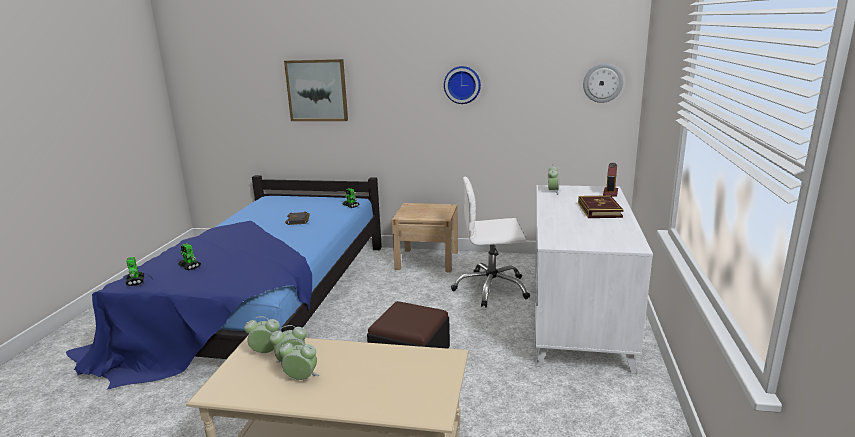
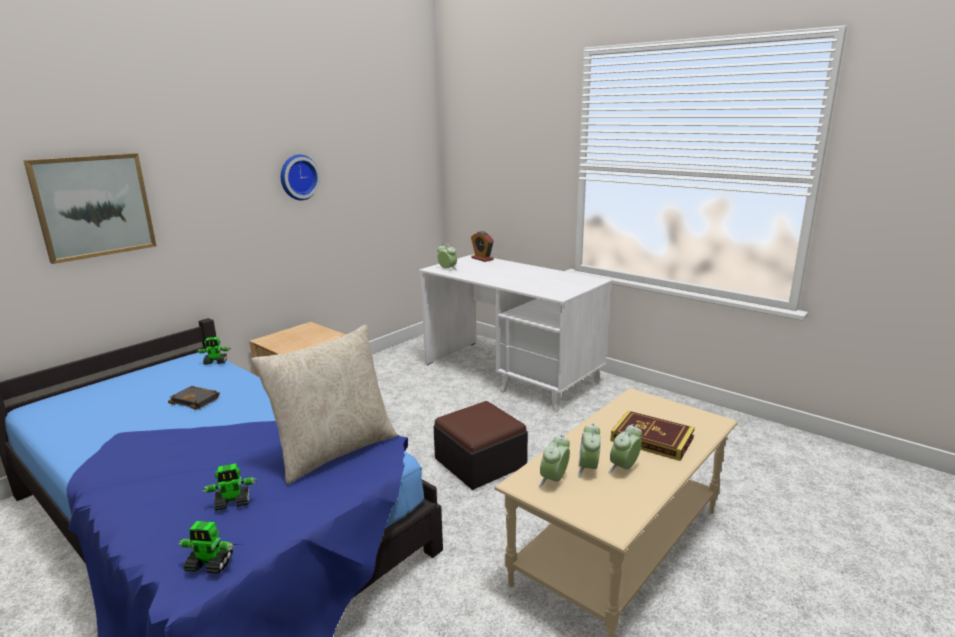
camera: 60 degrees left, 0 degrees up
white office chair [451,177,530,307] -> none
book [578,195,624,218] -> book moved to [610,411,695,461]
wall clock [583,63,623,103] -> none
none -> beige pillow [252,325,397,484]

